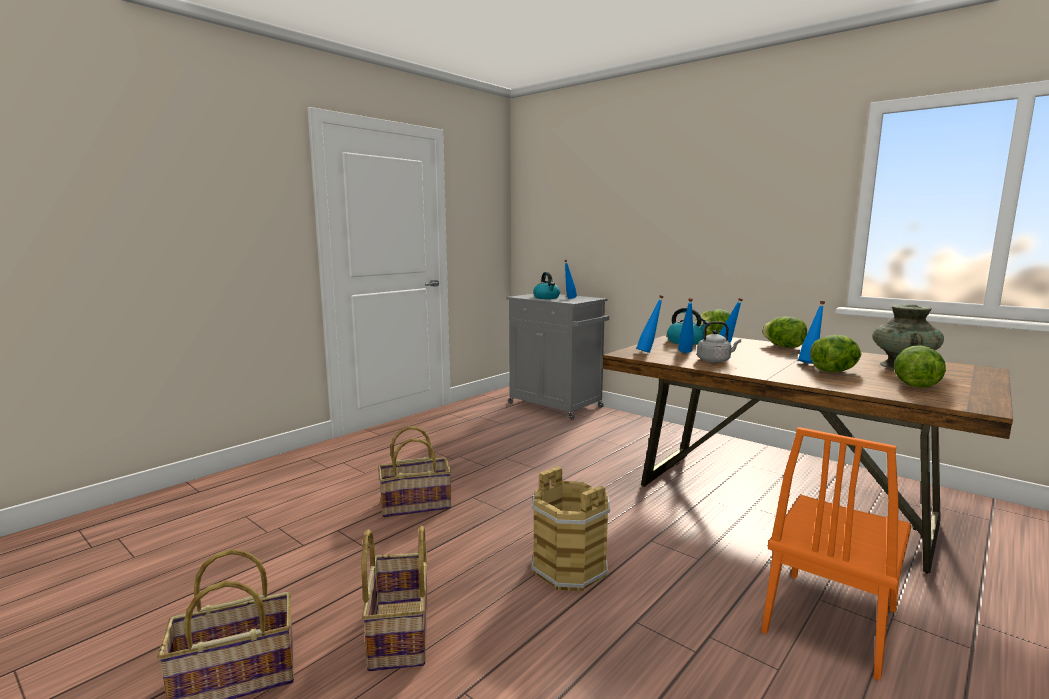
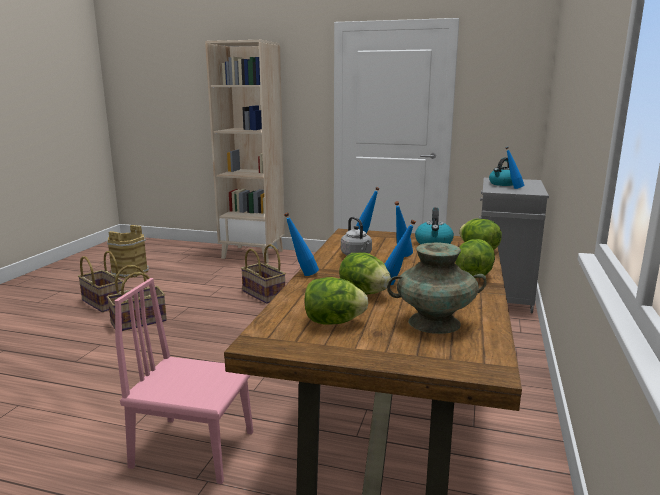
camera: 65 degrees right, 5 degrees up
brown bucket [532,466,610,592] -> brown bucket moved to [107,225,149,278]
blue bottle [678,298,694,353] -> blue bottle moved to [284,212,319,276]
orange chair [761,427,911,681] -> pink chair [115,278,253,484]
none -> beige bookcase [205,40,285,263]

